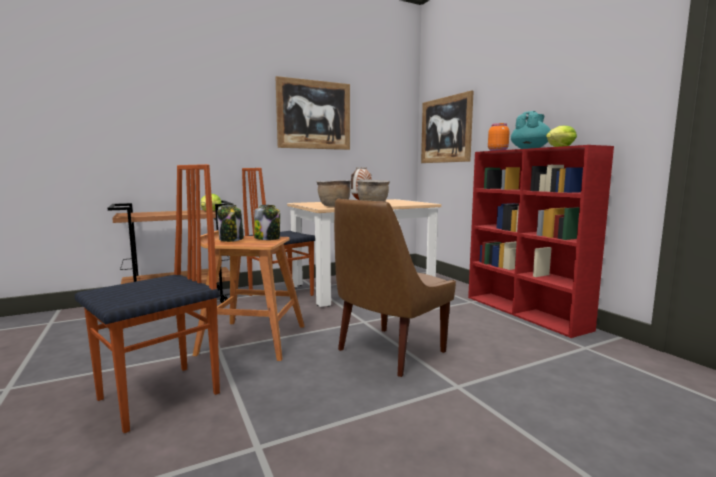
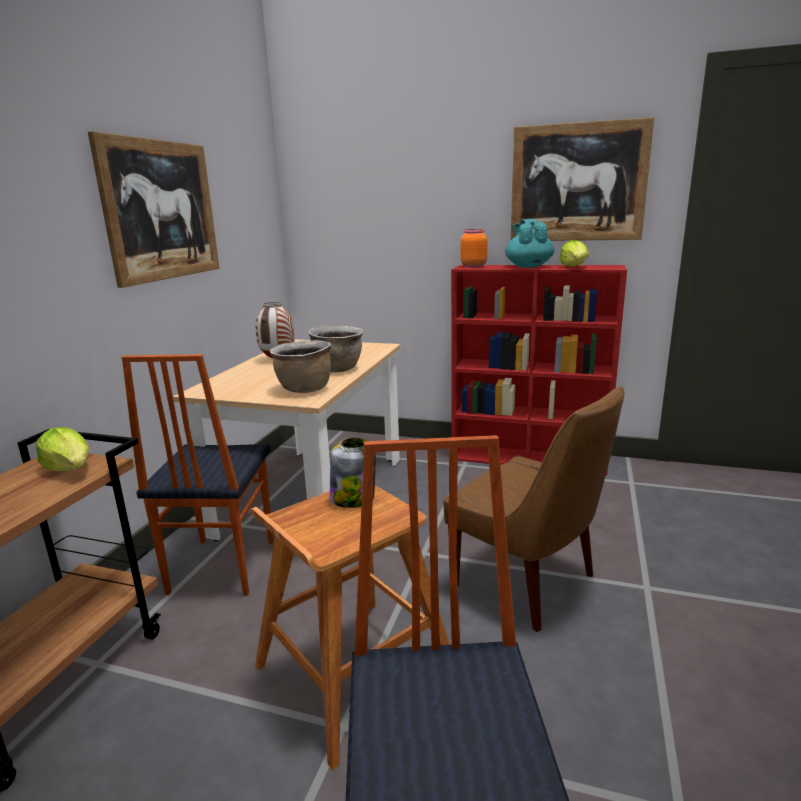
camera: 45 degrees left, 10 degrees up
jar [217,204,244,242] -> none
brown chair [334,199,456,377] -> brown chair turned 45 degrees counterclockwise [443,386,624,632]
picture [421,91,474,163] -> picture moved to [511,117,654,241]

